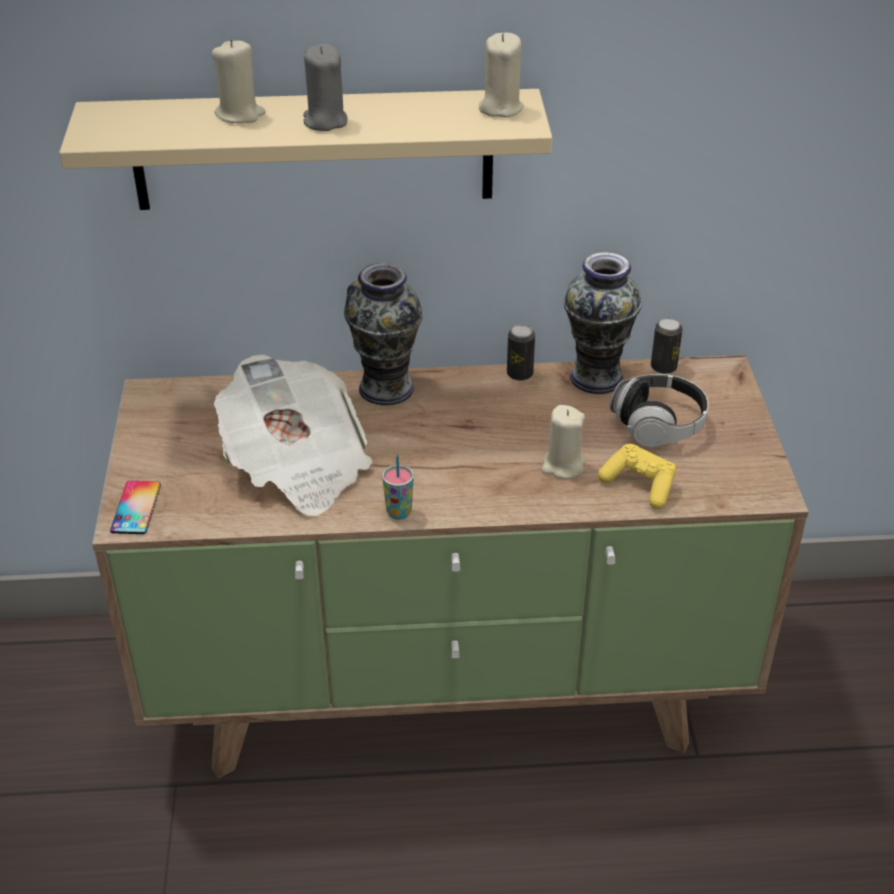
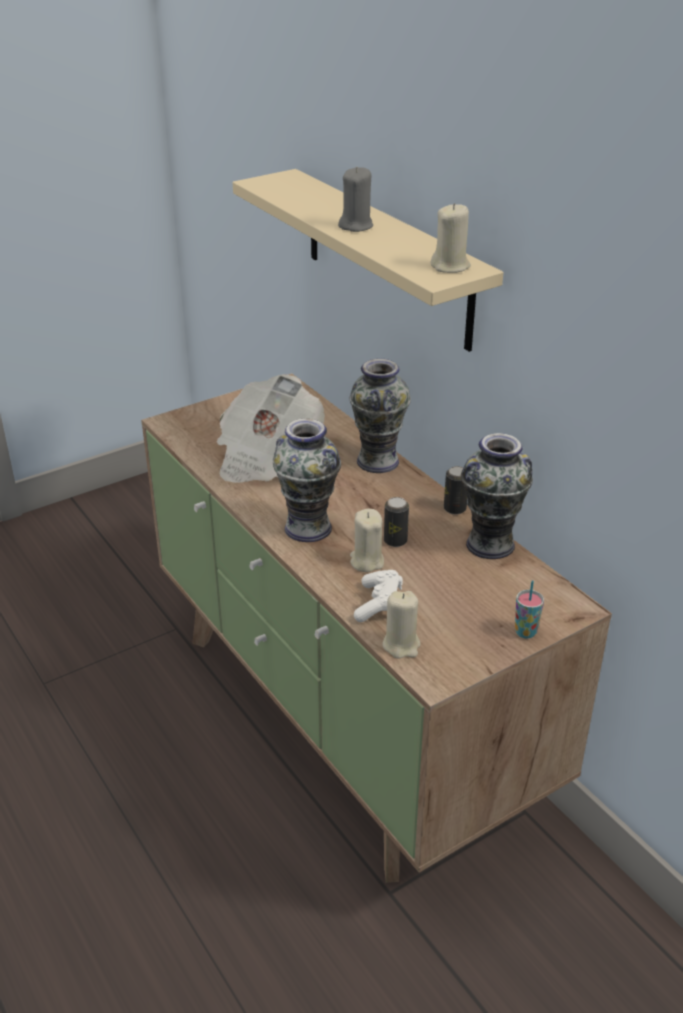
camera: 60 degrees right, 5 degrees down
phone [110,481,161,534] -> none
beige candle [212,39,266,123] -> beige candle moved to [382,591,421,659]
cup [382,455,414,520] -> cup moved to [515,580,544,638]
yellow game controller [598,444,676,509] -> white game controller [354,570,403,622]
headphones [610,374,709,447] -> none
can [651,318,683,374] -> can moved to [384,497,409,547]
none -> vase [273,419,341,542]

